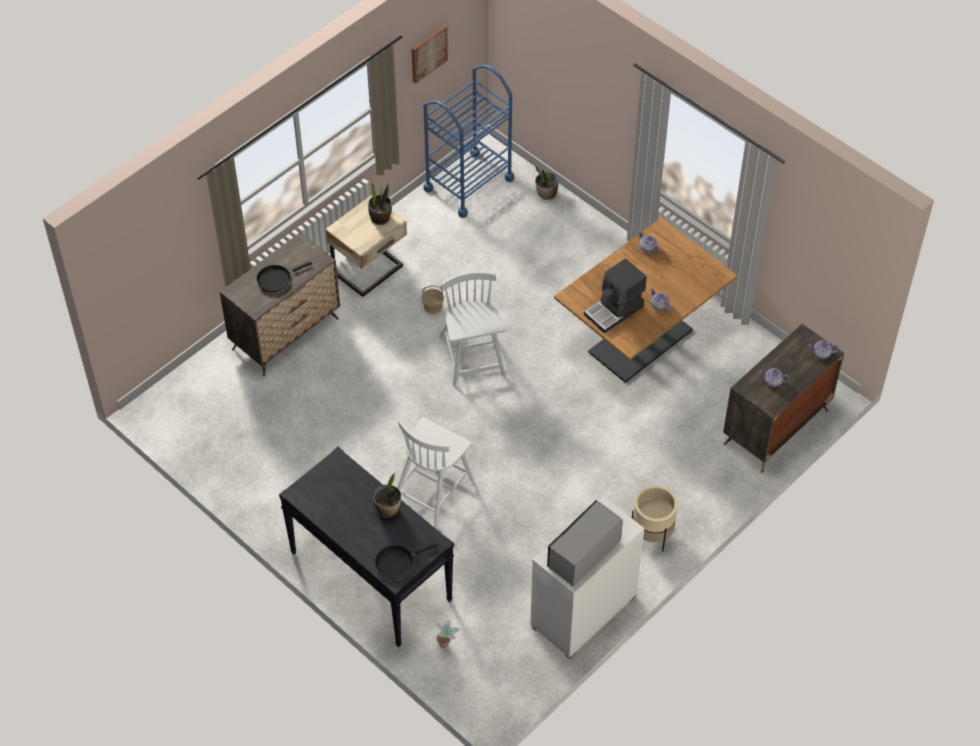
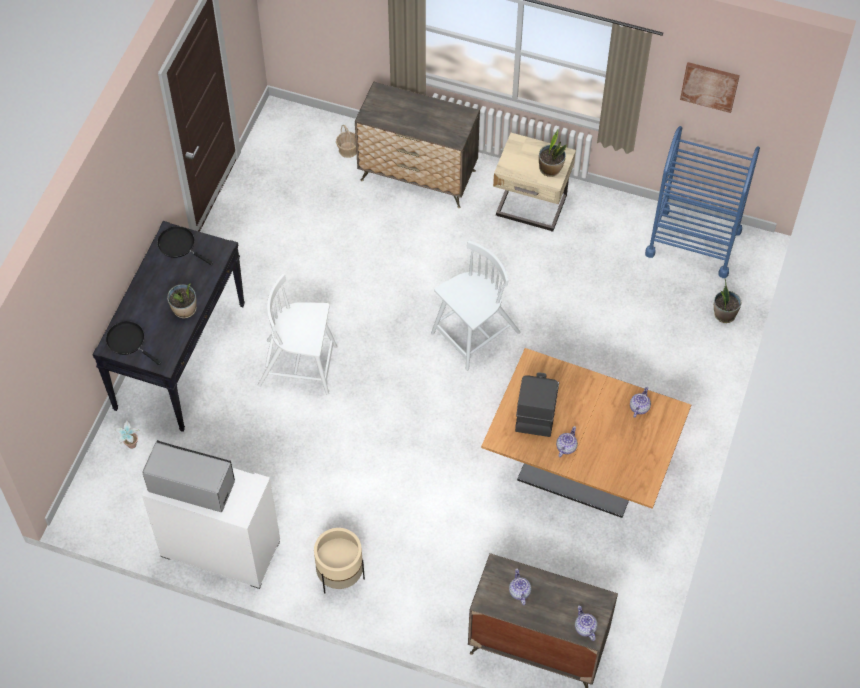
camera: 65 degrees right, 5 degrees up
black frying pan [257,261,312,292] -> black frying pan moved to [157,226,213,265]
basket [421,285,444,314] -> basket moved to [336,125,356,158]
coffee machine [584,258,647,333] -> coffee machine turned 75 degrees clockwise [515,372,559,437]

